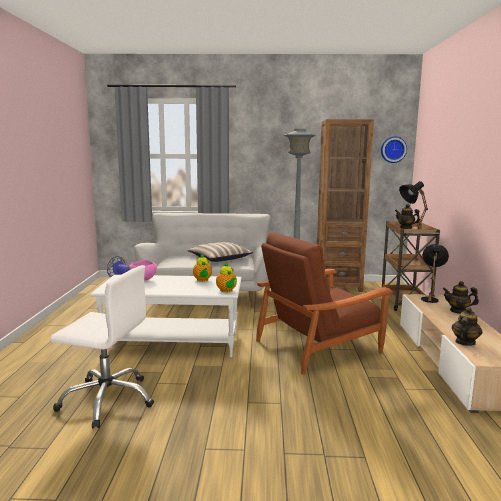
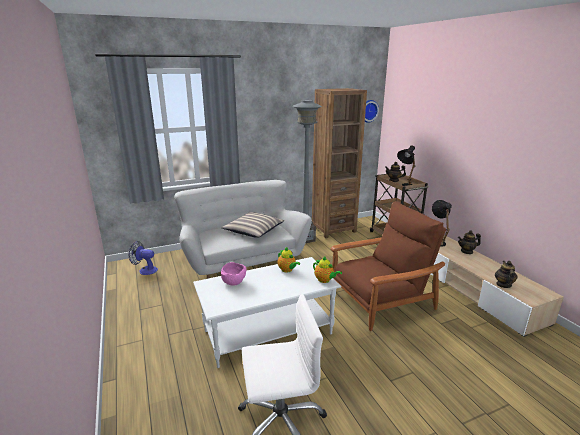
camera: 25 degrees left, 10 degrees up
brown armchair [256,232,393,374] -> brown armchair turned 150 degrees counterclockwise [330,201,446,331]

